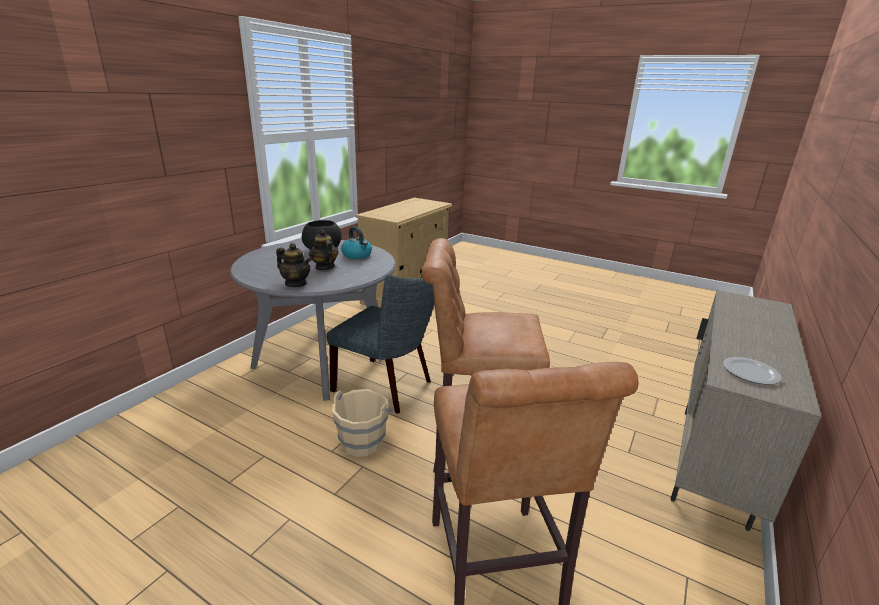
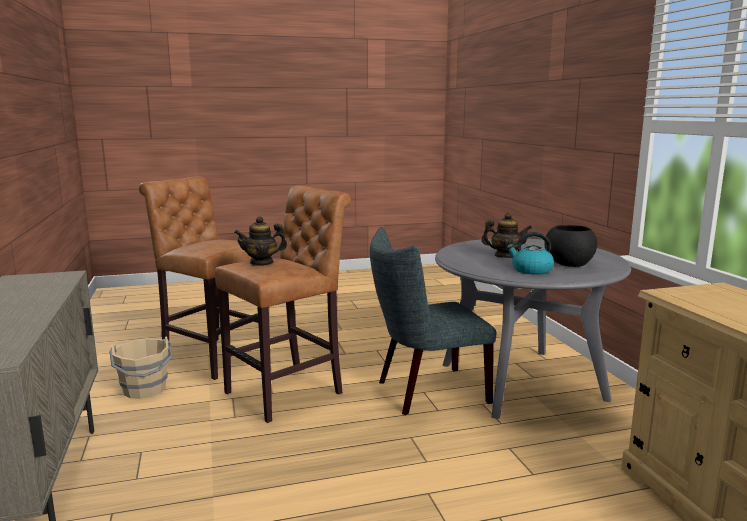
camera: 135 degrees right, 10 degrees down
teapot [276,243,311,287] -> teapot moved to [234,216,287,266]
beige bucket [332,389,394,457] -> beige bucket moved to [109,336,172,399]
plate [724,357,782,385] -> none

